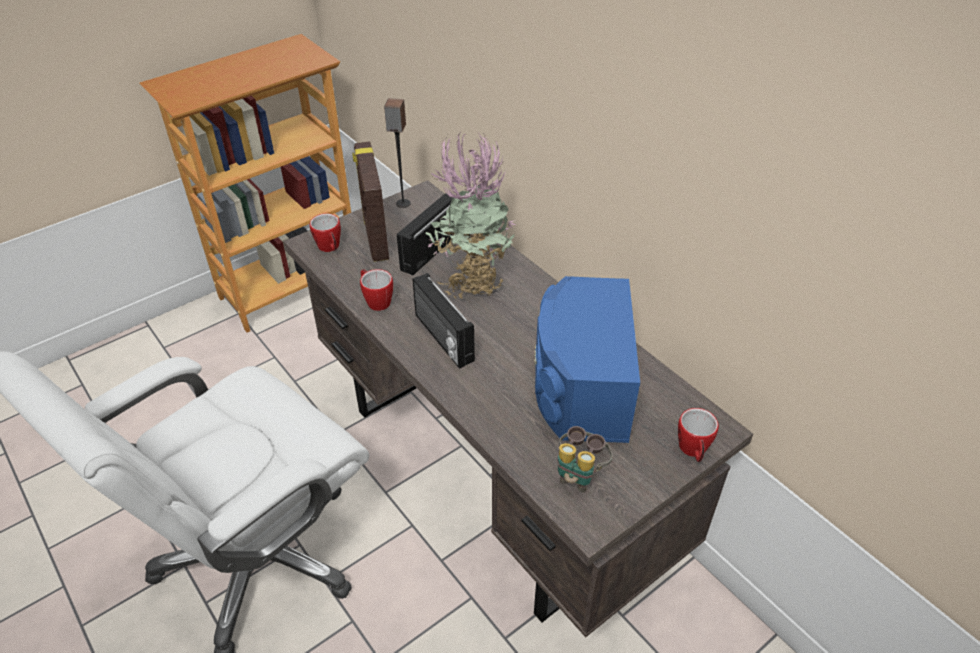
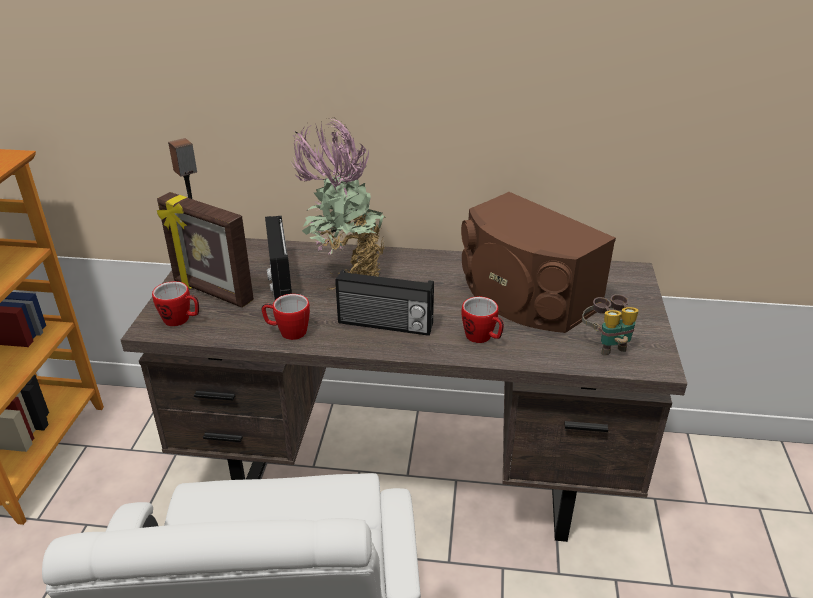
camera: 45 degrees left, 10 degrees down
blue speaker [535,276,640,443] -> brown speaker [461,192,616,333]
mug [678,408,719,462] -> mug moved to [461,297,504,343]

